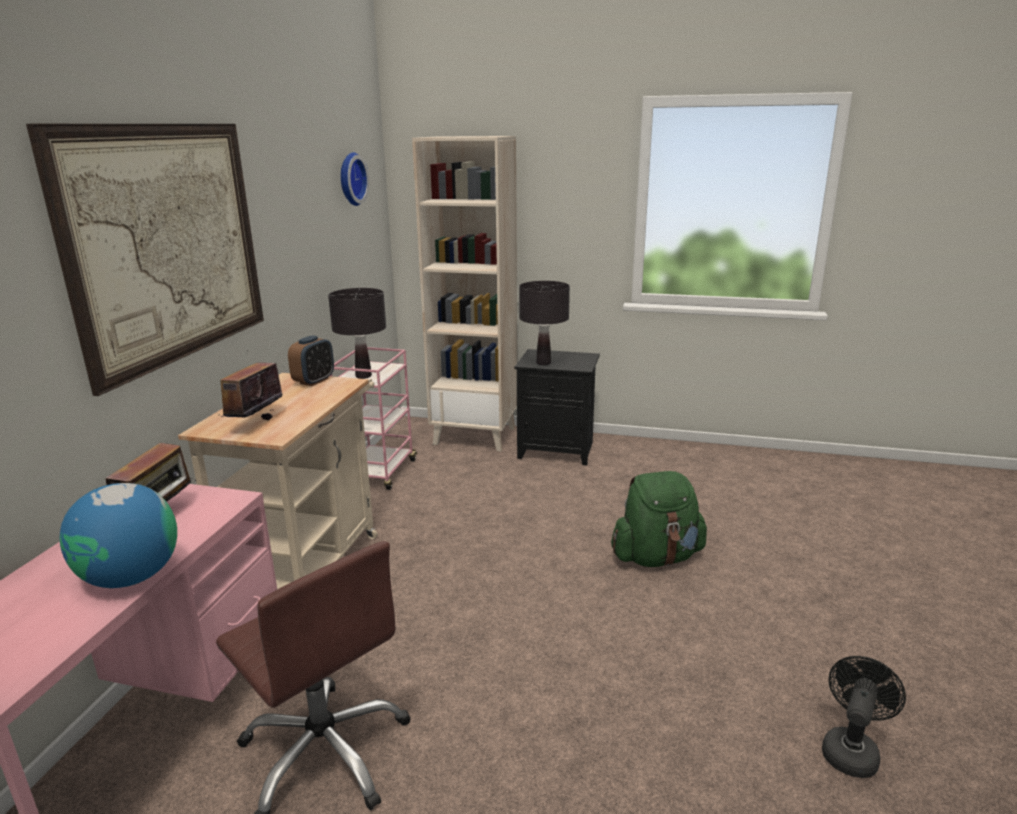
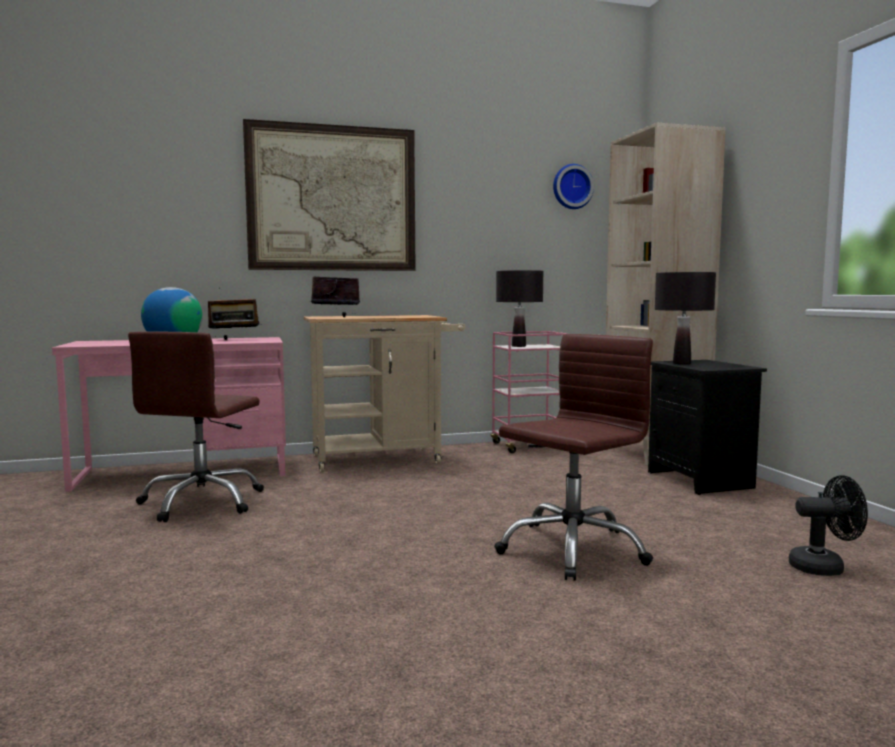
camera: 60 degrees right, 15 degrees down
alarm clock [288,335,334,386] -> none
green backpack [611,471,707,567] -> brown office chair [494,334,653,581]
black fan [822,656,906,778] -> black fan moved to [789,475,868,576]

